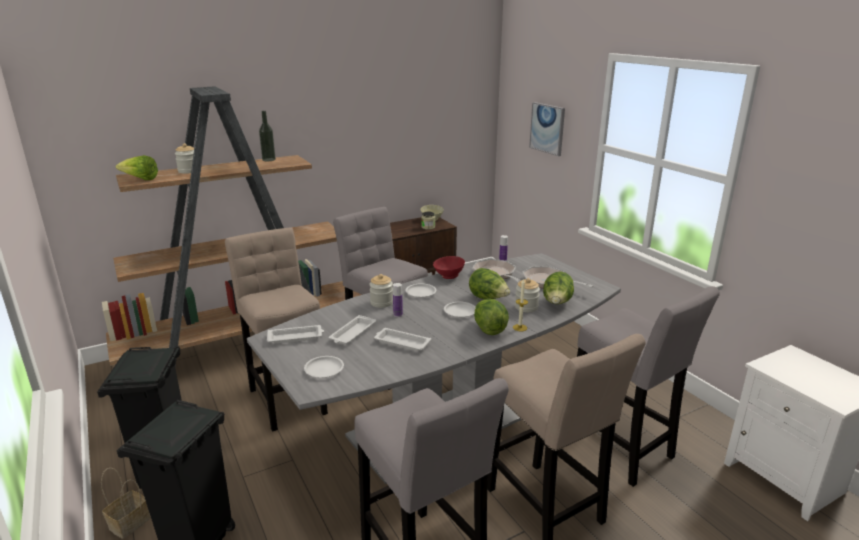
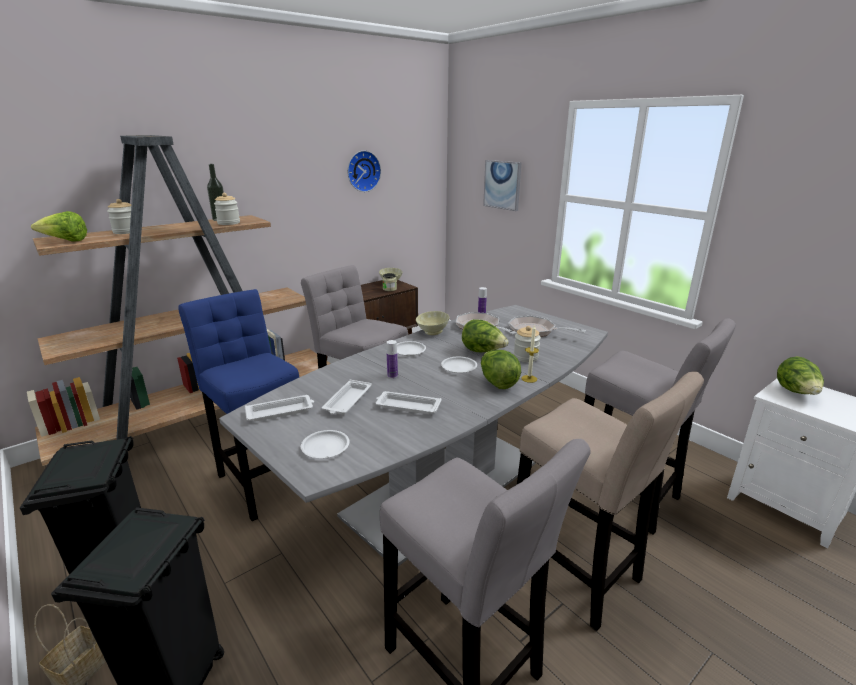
camera: 10 degrees left, 0 degrees up
beige stool [225,227,328,431] -> blue stool [178,289,299,521]
jar [369,274,393,308] -> jar moved to [214,193,240,225]
red bowl [433,256,465,279] -> beige bowl [416,311,449,335]
lettuce [543,272,574,304] -> lettuce moved to [777,356,824,395]
none -> wall clock [347,150,381,192]

